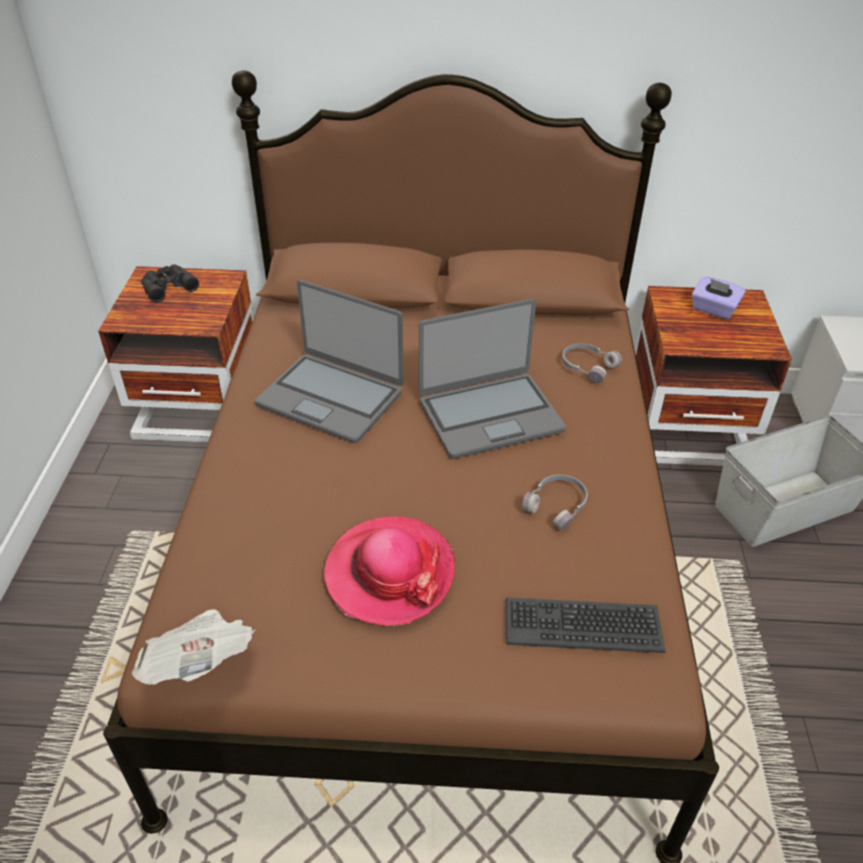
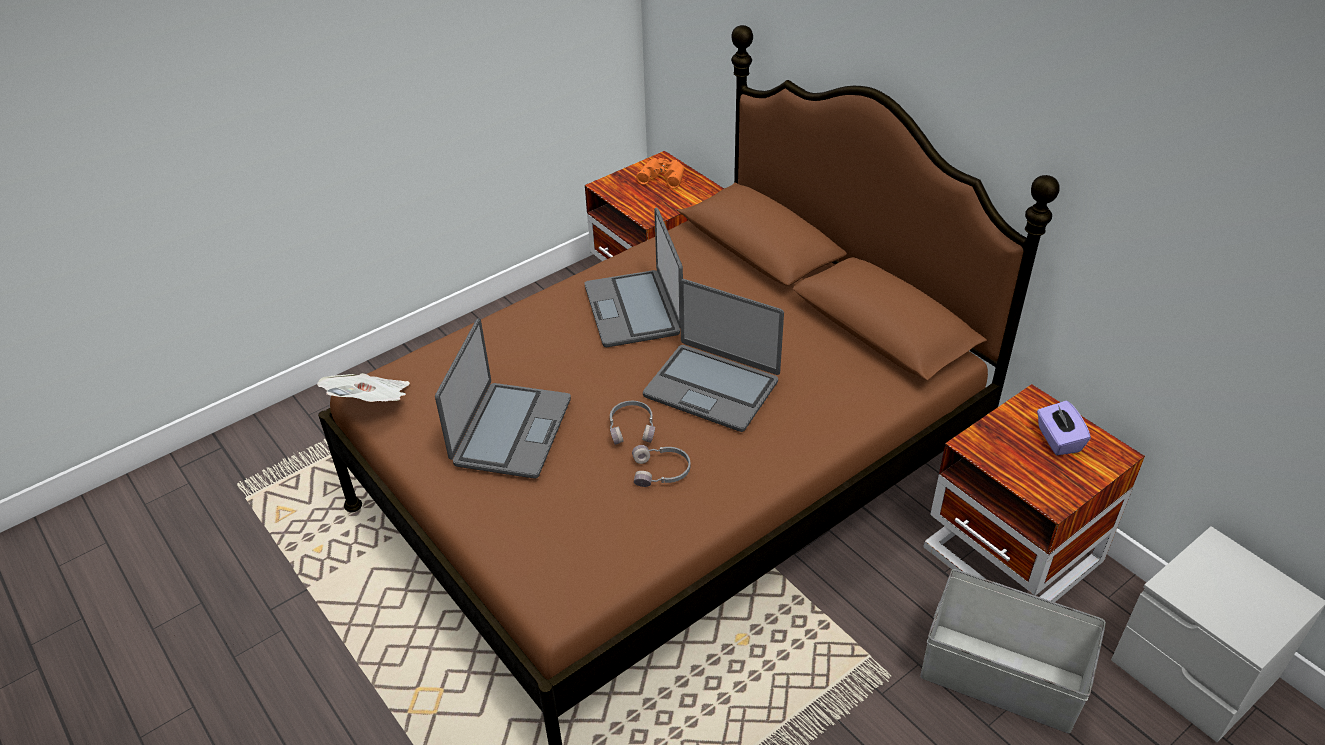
camera: 50 degrees right, 0 degrees up
black binoculars [141,264,199,303] -> orange binoculars [636,158,684,189]
hat [324,516,455,626] -> laptop [435,318,571,479]
keyboard [506,597,666,653] -> none
grey headphones [562,343,622,383] -> grey headphones moved to [610,401,655,445]

